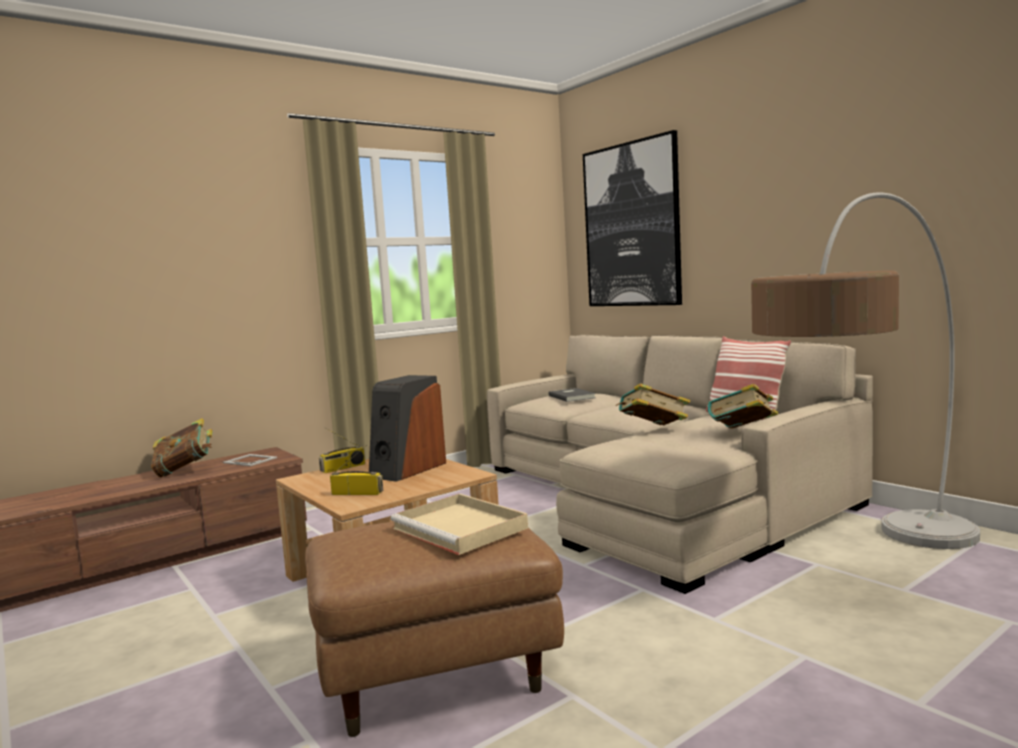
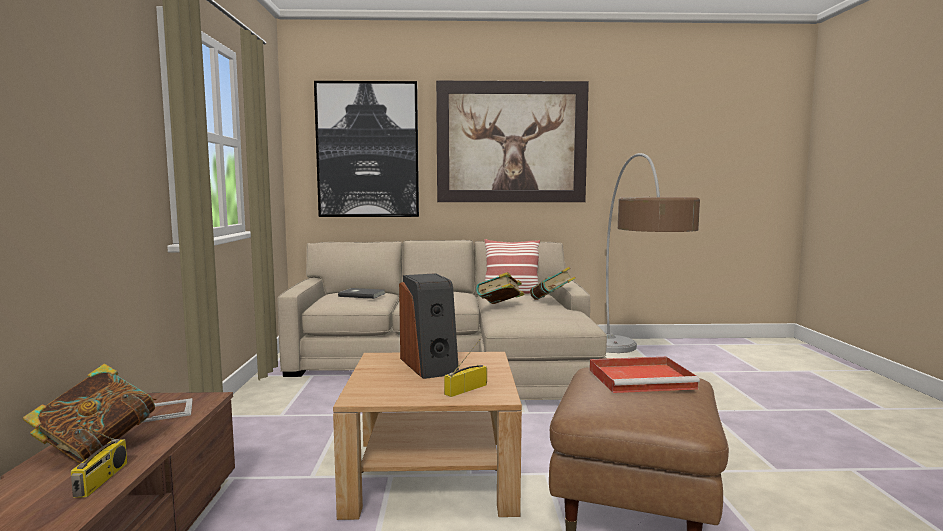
camera: 55 degrees left, 0 degrees up
radio [319,428,365,473] -> radio moved to [71,424,127,498]
beige tray [391,494,528,555] -> red tray [590,357,700,393]
none -> picture [436,81,589,202]

